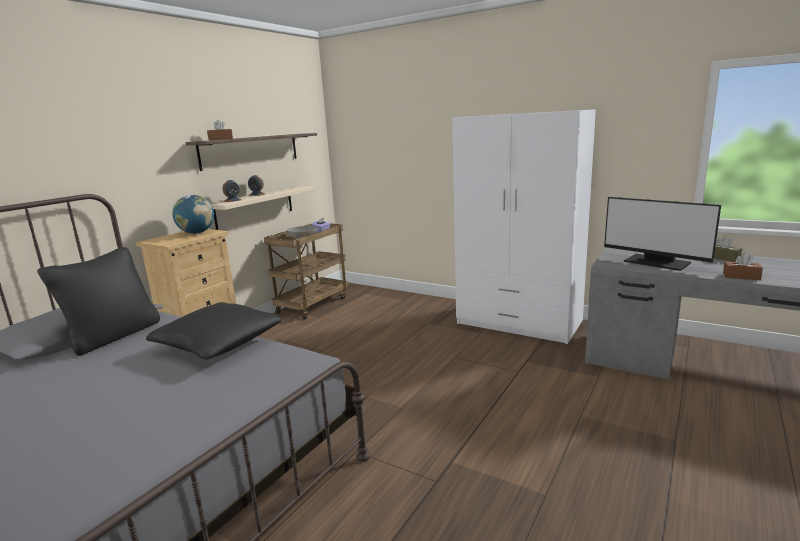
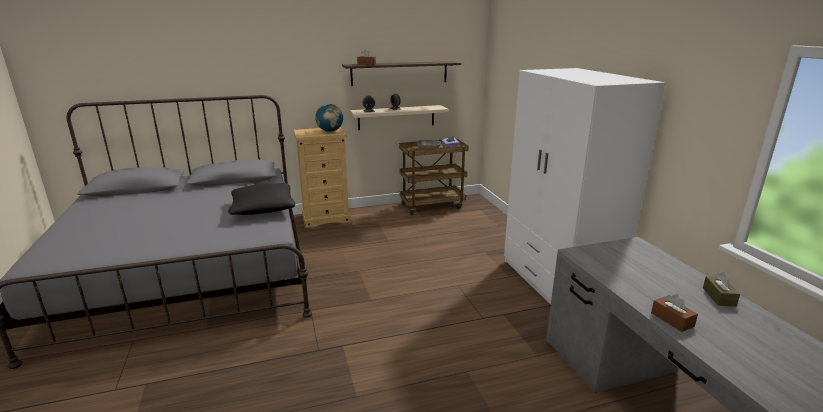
camera: 40 degrees right, 5 degrees up
black pillow [37,247,160,356] -> none
monitor [604,197,721,271] -> none

